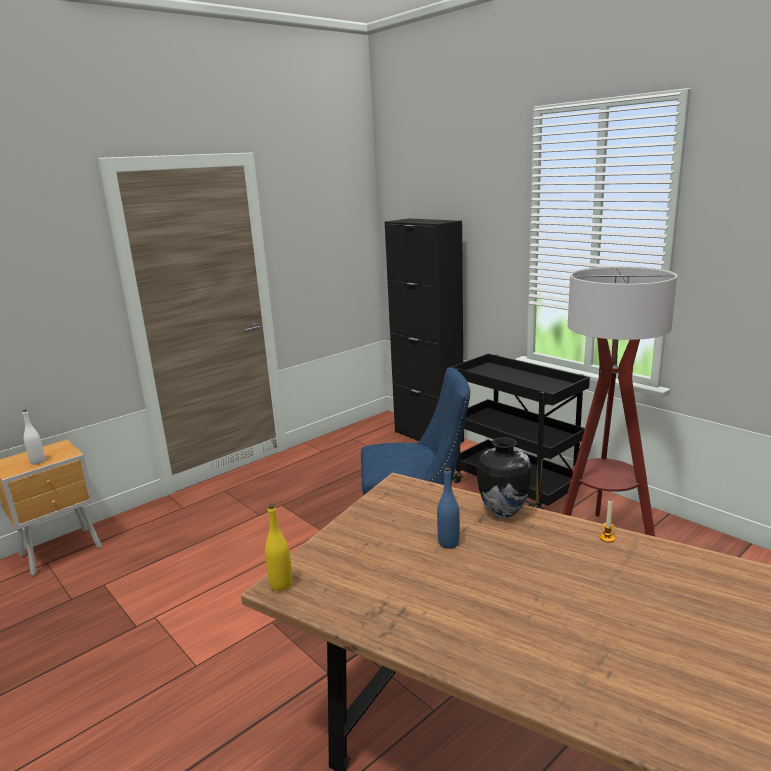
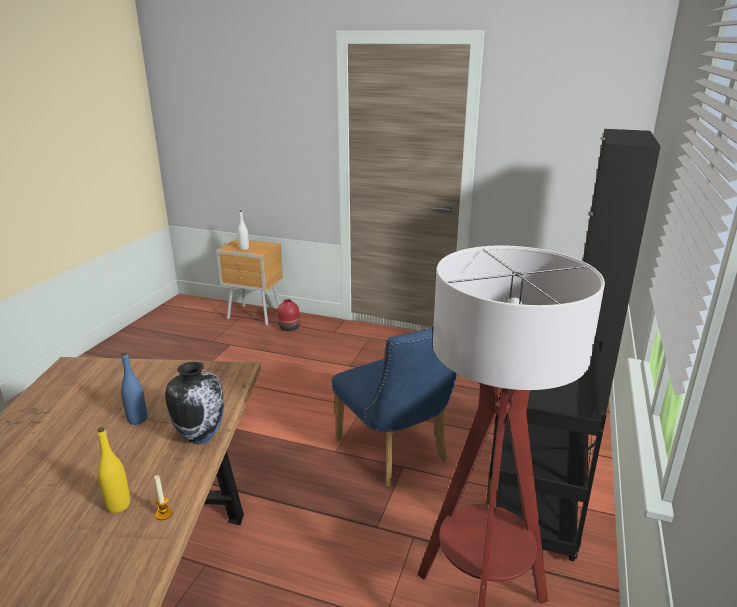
camera: 60 degrees right, 5 degrees up
yellow bottle [265,504,292,591] -> yellow bottle moved to [97,427,130,513]
none -> red vase [277,299,300,331]

